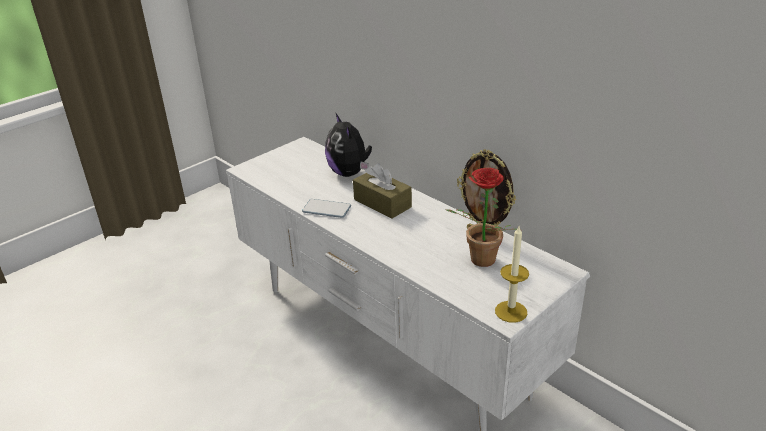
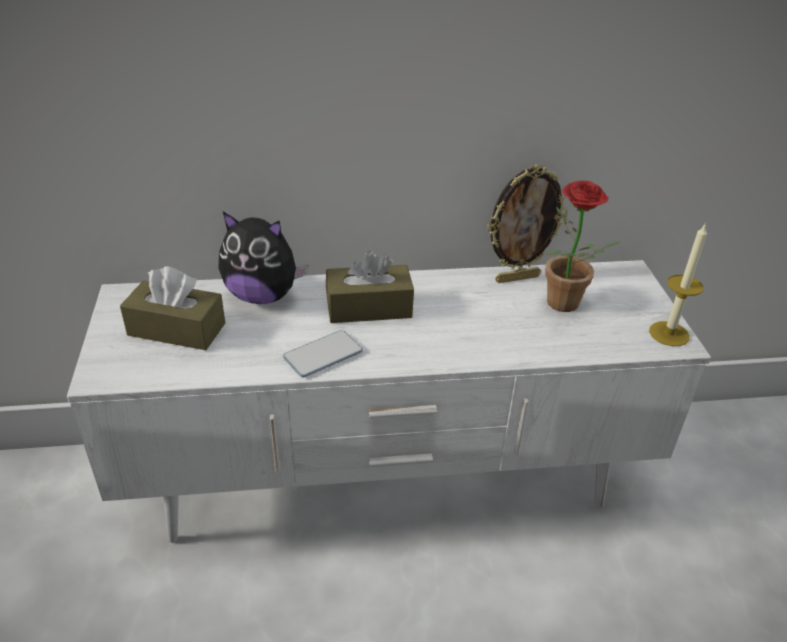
camera: 55 degrees left, 5 degrees up
none -> brown tissue box [120,266,225,350]

